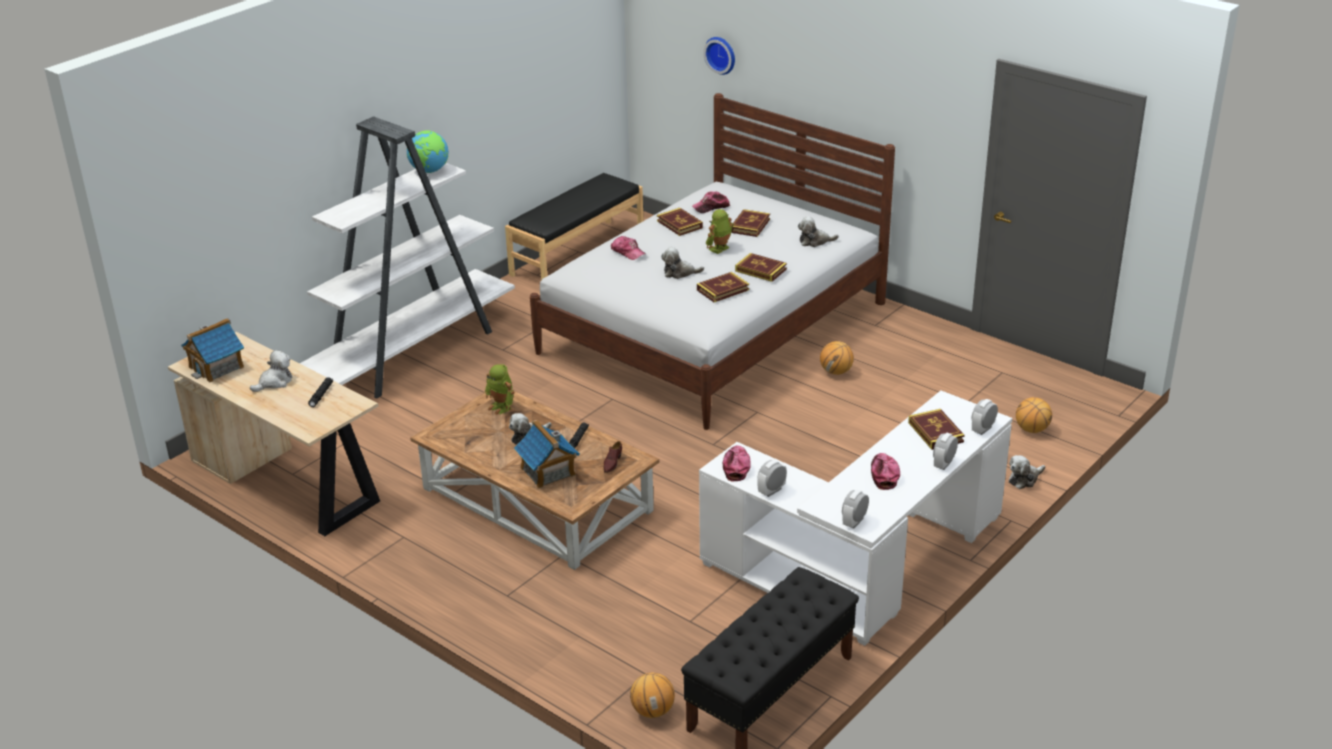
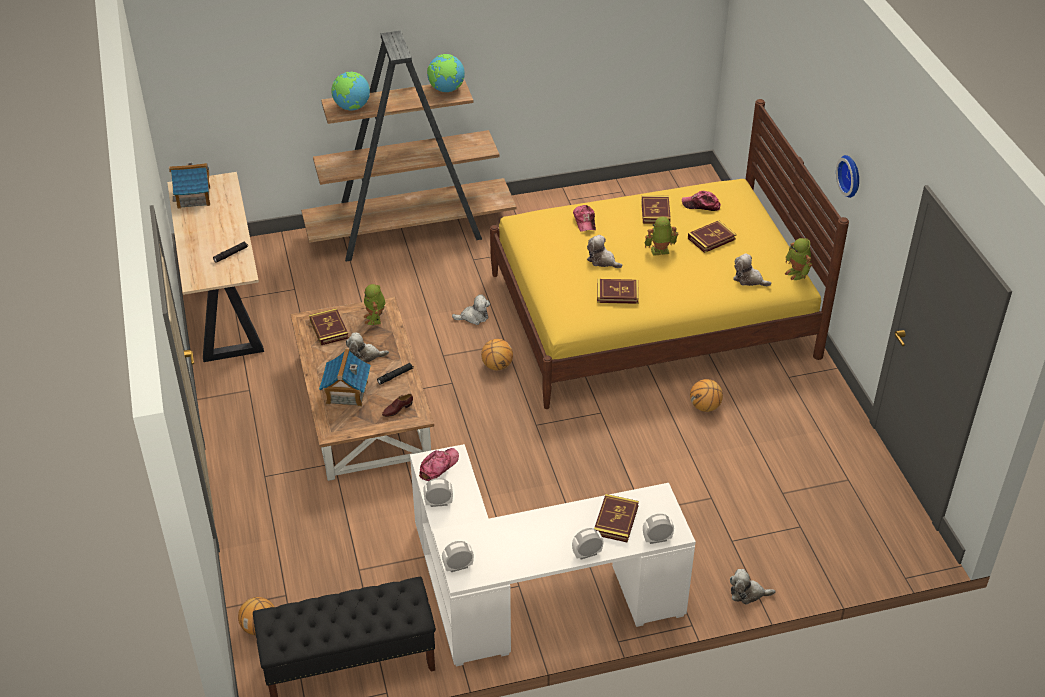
camera: 35 degrees right, 10 degrees up
plush toy [250,350,292,392] -> plush toy moved to [452,294,490,325]
white bookcase [300,116,515,399] -> brown bookcase [301,31,516,262]
black bench [505,173,643,280] -> none
white bed [530,93,895,430] -> yellow bed [490,99,849,409]
wall clock [703,37,735,75] -> wall clock moved to [836,155,859,198]
book [735,253,787,282] -> book moved to [309,308,349,345]
cap [871,453,900,490] -> none
basketball [1016,397,1052,433] -> basketball moved to [481,339,513,370]
none -> globe [331,72,370,110]
none -> toy robot [785,238,812,280]

